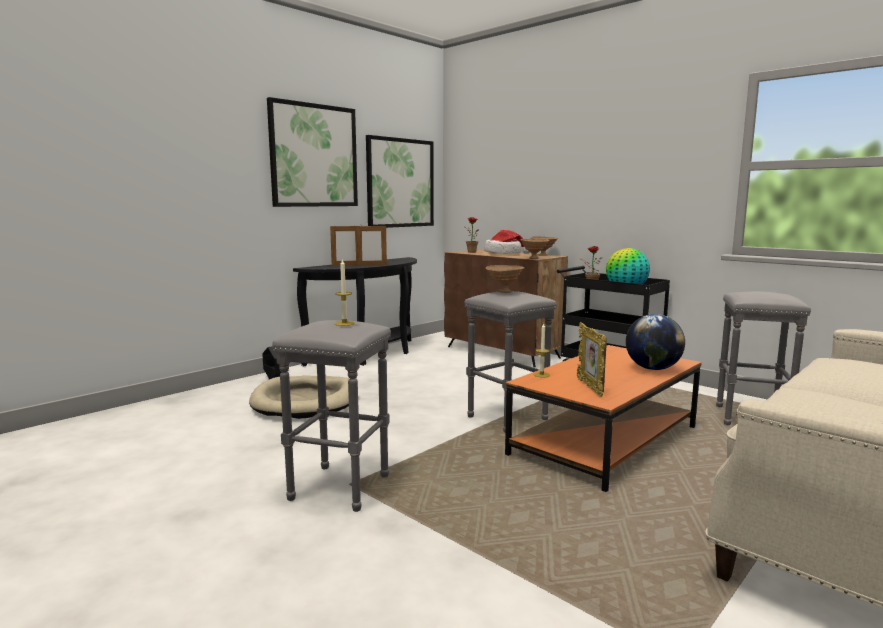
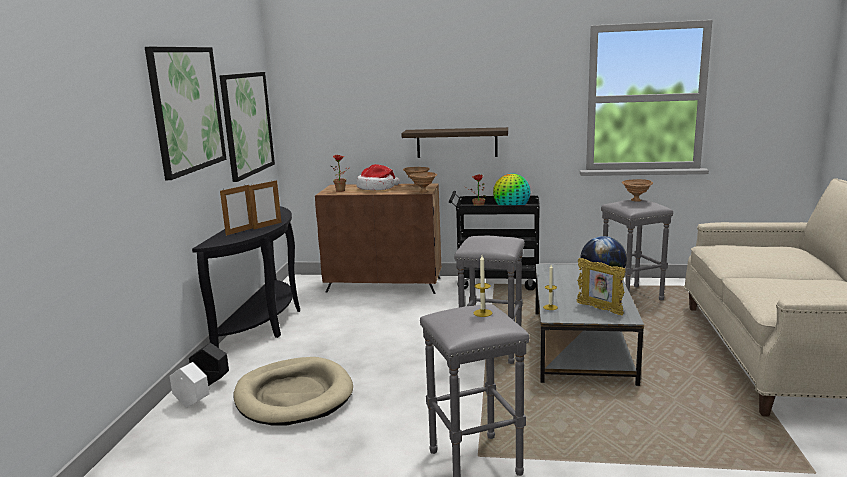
camera: 35 degrees left, 5 degrees up
brown bowl [485,265,524,293] -> brown bowl moved to [622,179,653,202]
orange coffee table [505,345,701,492] -> grey coffee table [535,264,644,386]
none -> white planter [170,362,209,408]
none -> shelf [401,127,508,158]

